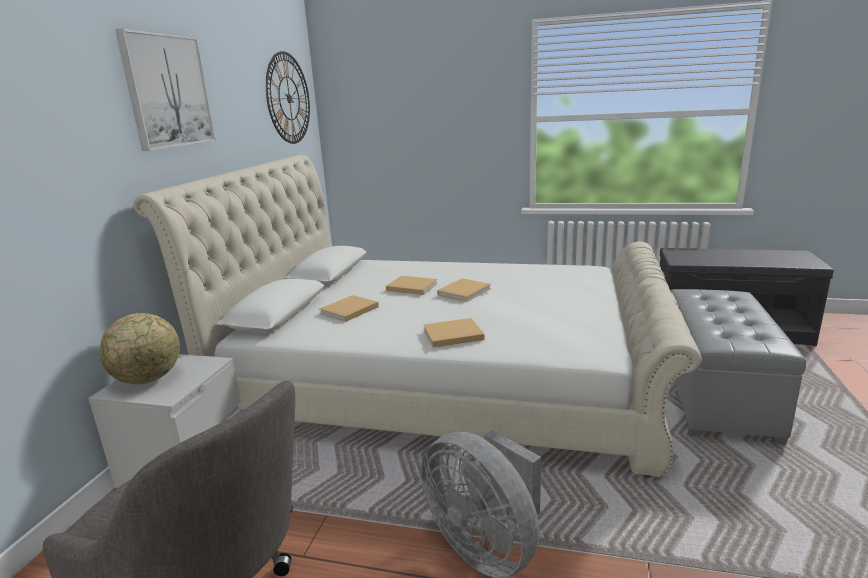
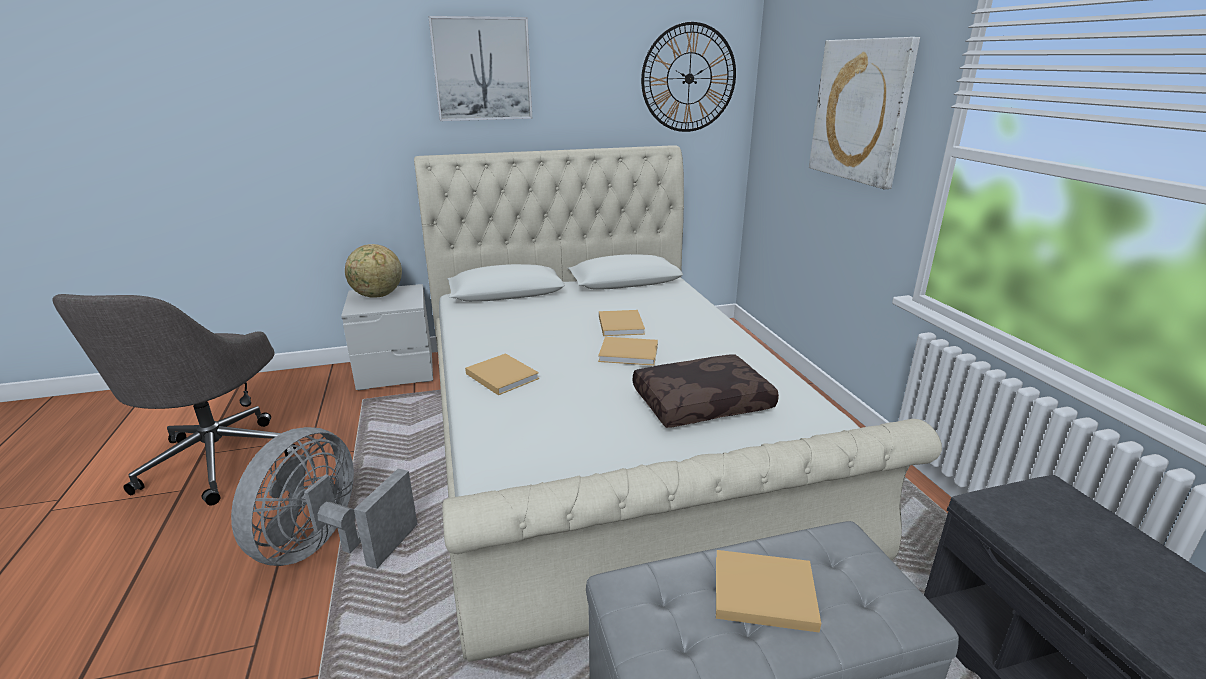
camera: 60 degrees right, 5 degrees up
beige book [320,295,379,322] -> beige book moved to [716,550,821,633]
none -> brown pillow [633,354,779,428]
none -> picture [809,37,920,189]

